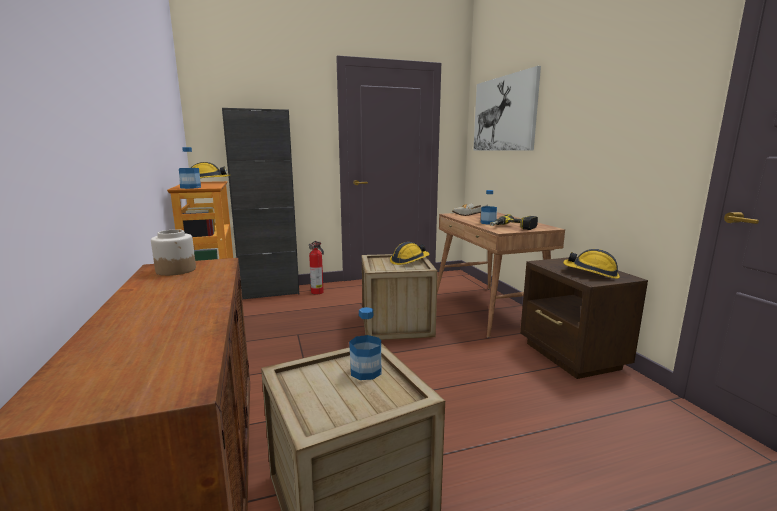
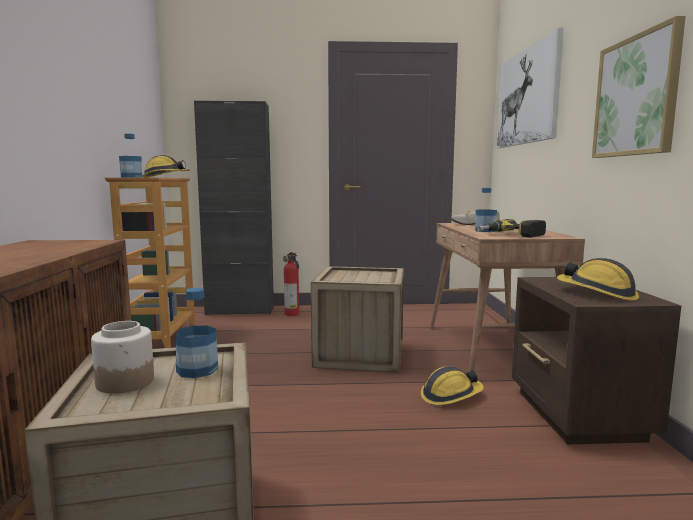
camera: 15 degrees right, 5 degrees down
jar [151,229,196,276] -> jar moved to [91,321,154,393]
hard hat [390,242,429,265] -> hard hat moved to [421,366,484,405]
none -> picture [592,16,686,158]

